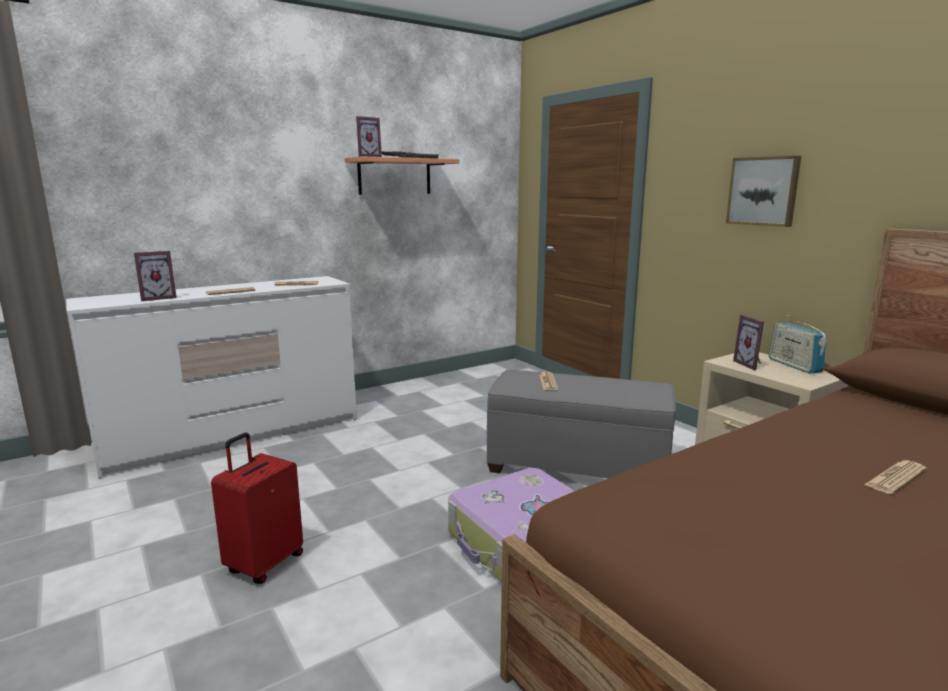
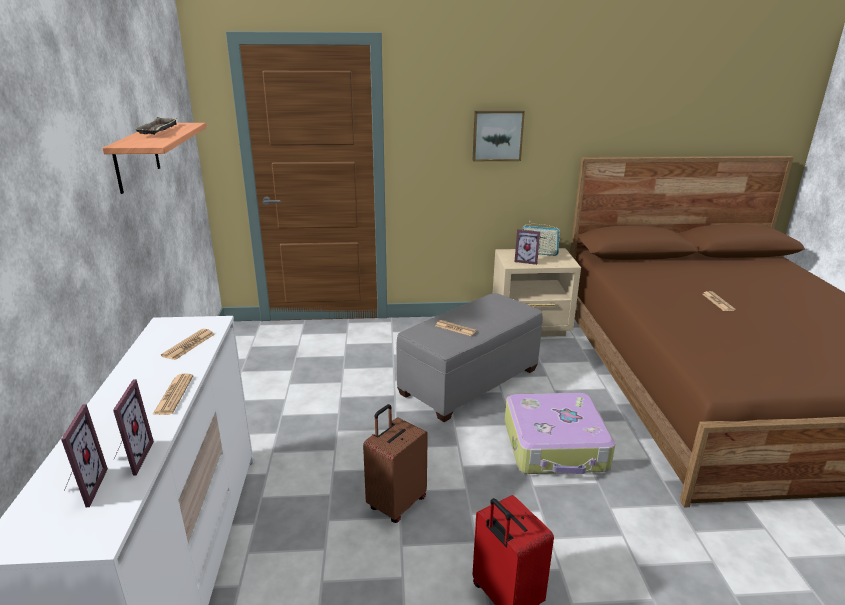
camera: 60 degrees left, 10 degrees up
picture frame [356,116,382,157] -> picture frame moved to [61,404,108,508]
none -> brown suitcase [363,404,428,523]

